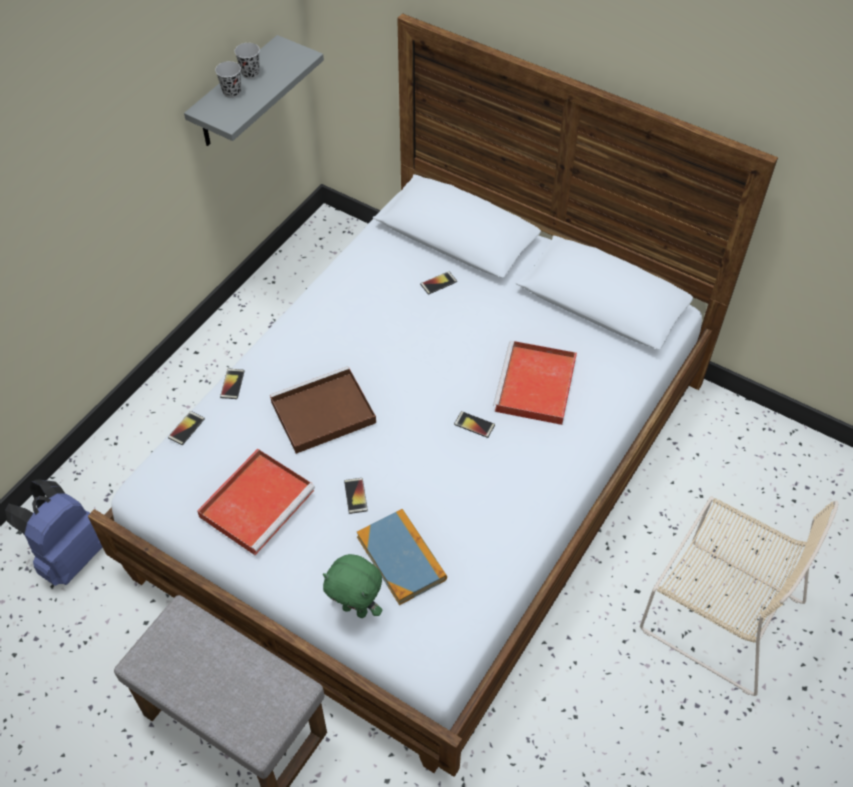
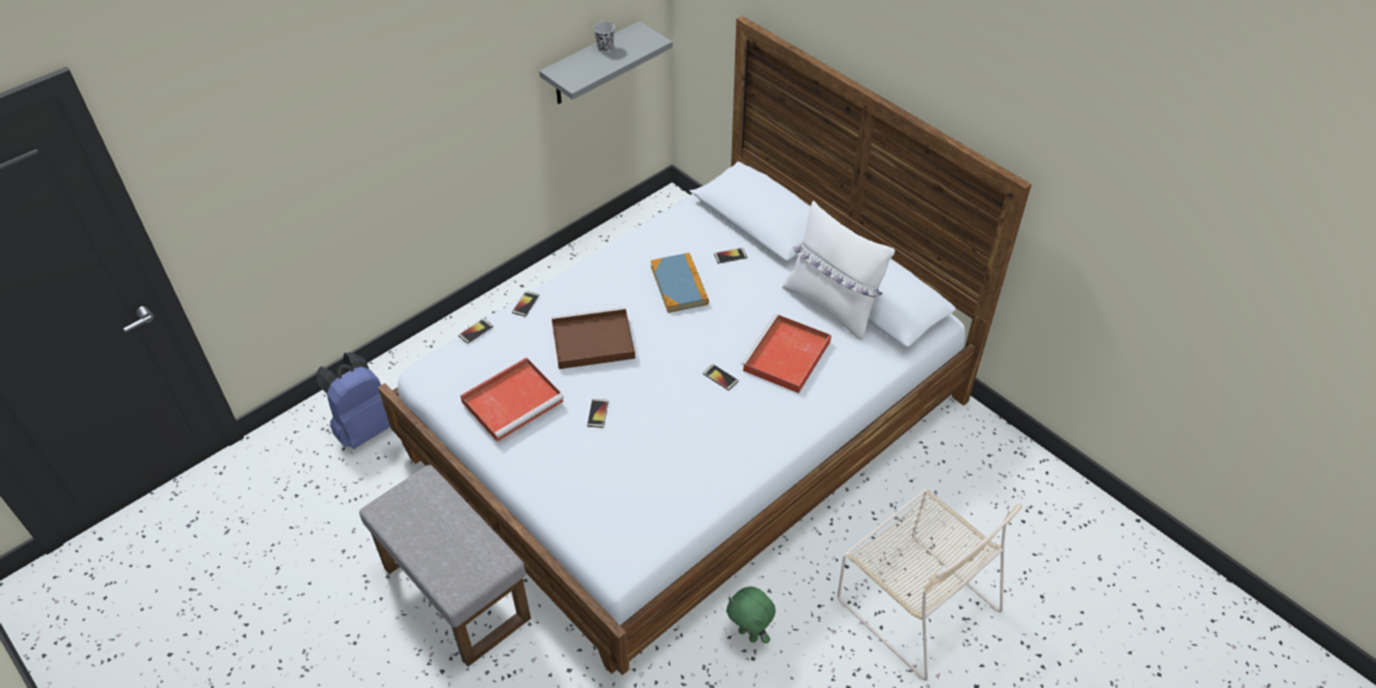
camera: 15 degrees right, 5 degrees down
black cup [215,61,241,98] -> none
green plush toy [323,554,382,618] -> green plush toy moved to [726,587,776,644]
book [356,509,447,605] -> book moved to [650,253,709,313]
none -> white pillow [782,201,895,340]

